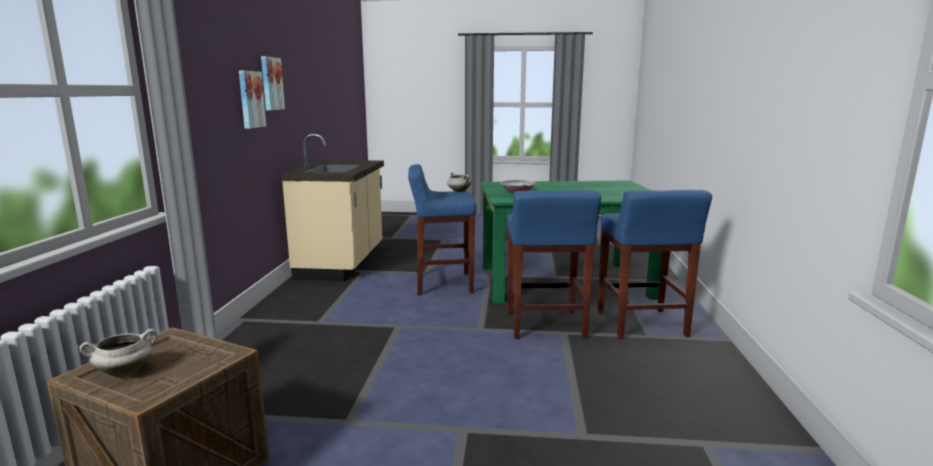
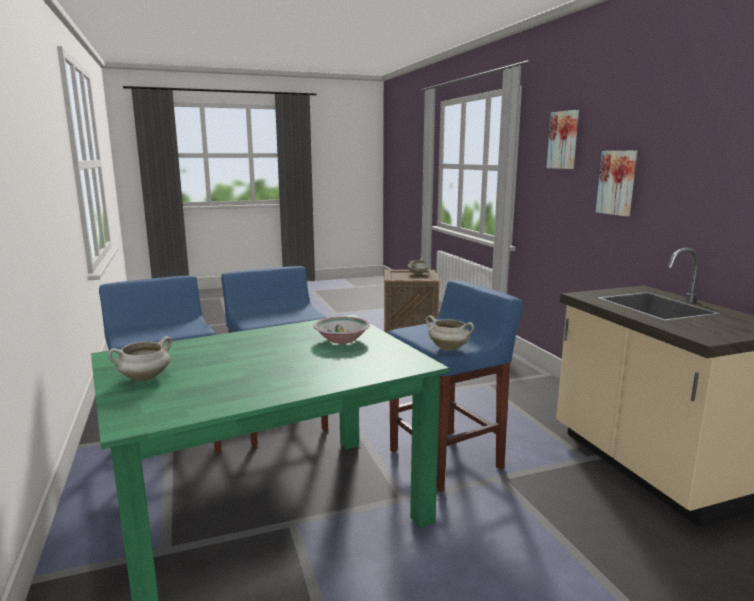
camera: 155 degrees right, 0 degrees up
picture [261,56,285,110] -> picture moved to [546,110,579,169]
none -> white cooking pot [108,336,172,381]

